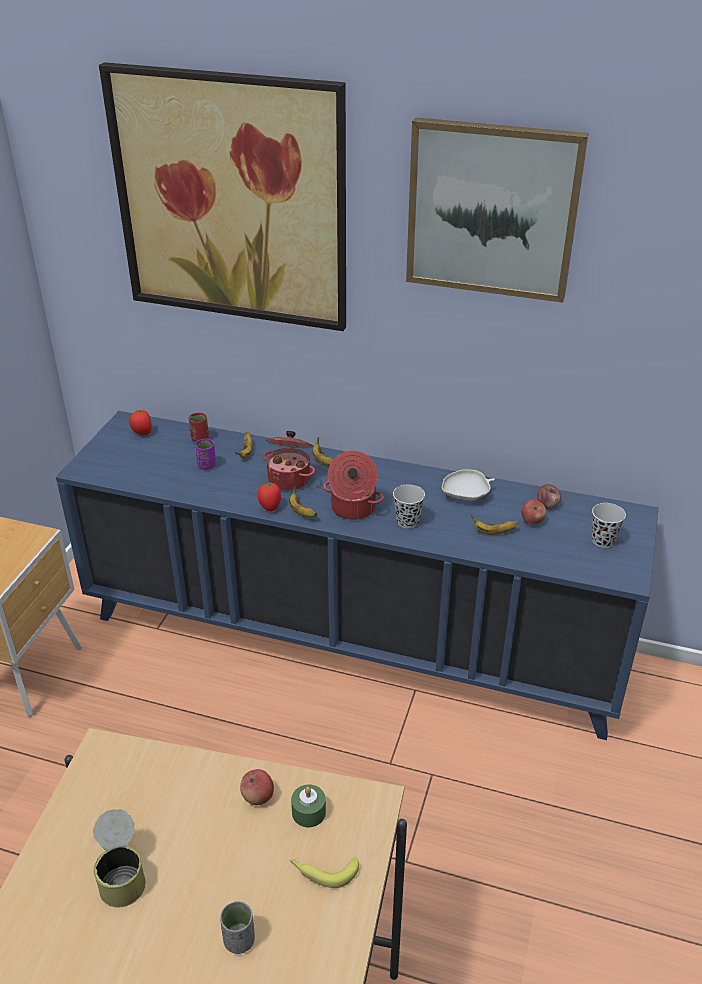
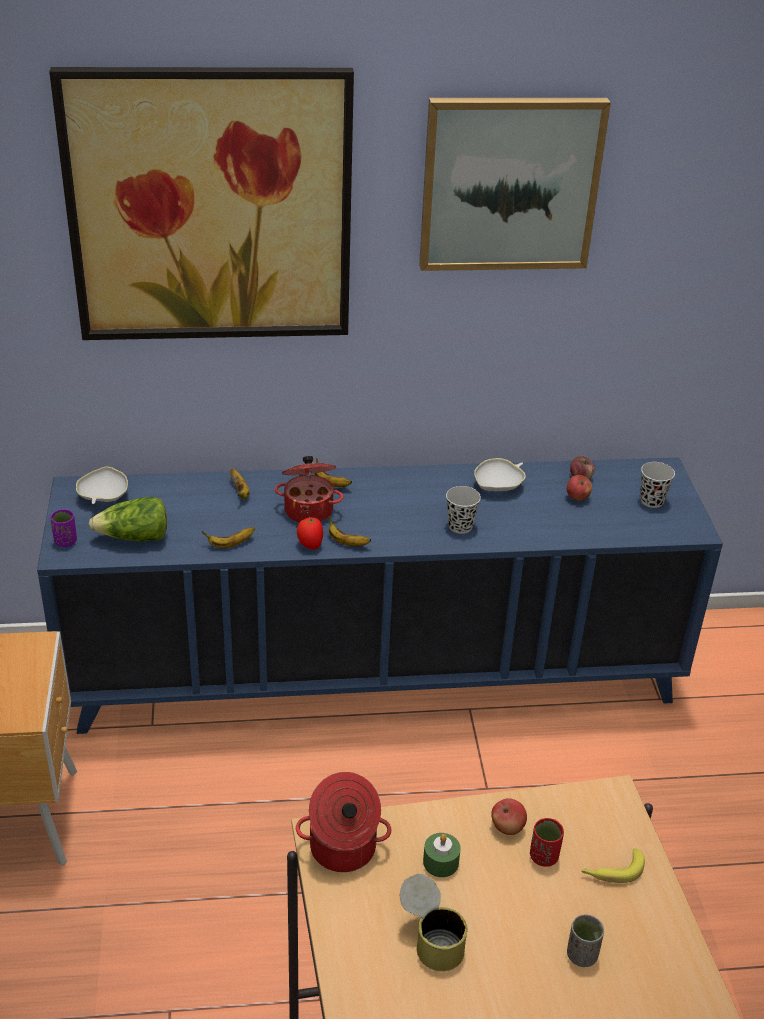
camera: 25 degrees left, 0 degrees up
tomato [129,410,152,435] -> white bowl [76,467,128,504]
red cup [189,413,209,442] -> red cup moved to [530,818,564,867]
purple cup [195,439,216,470] -> purple cup moved to [50,509,77,547]
green candle [291,785,326,827] -> green candle moved to [423,833,461,877]
cooking pot [323,451,384,520] -> cooking pot moved to [296,772,391,872]
banana [470,514,518,534] -> banana moved to [202,527,255,548]
none -> lettuce [89,497,167,541]

